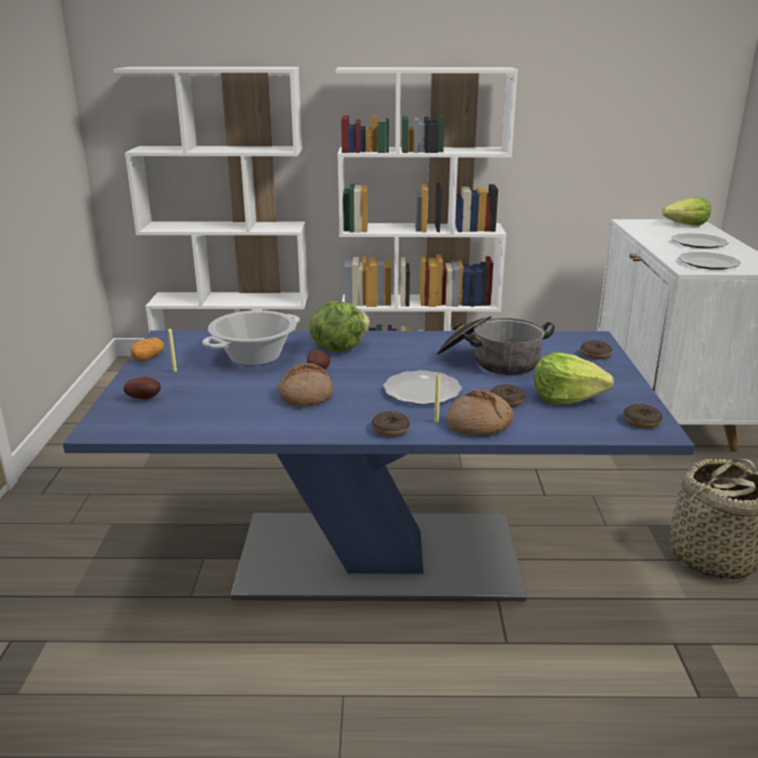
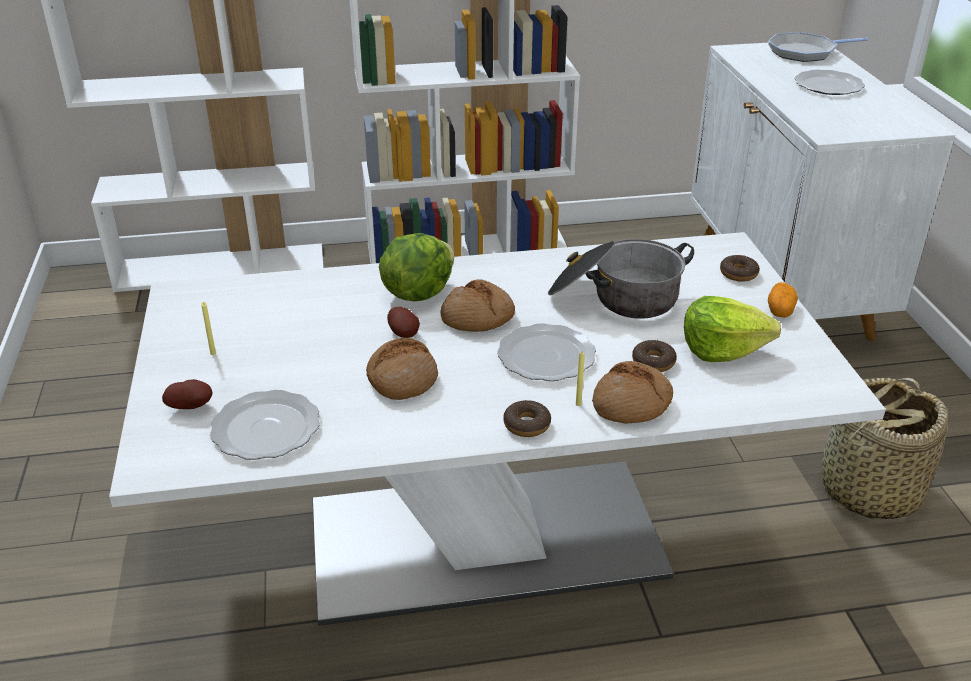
camera: 10 degrees left, 10 degrees up
blue dining table [63,330,695,601] -> white dining table [109,232,886,626]
potato [131,337,164,361] -> potato moved to [768,282,798,318]
cooking pot [202,310,300,366] -> none
donut [623,404,663,429] -> none
lettuce [662,197,711,226] -> frying pan [768,32,868,62]
plate [678,252,741,270] -> plate moved to [210,390,320,460]
none -> bread [441,279,515,332]

